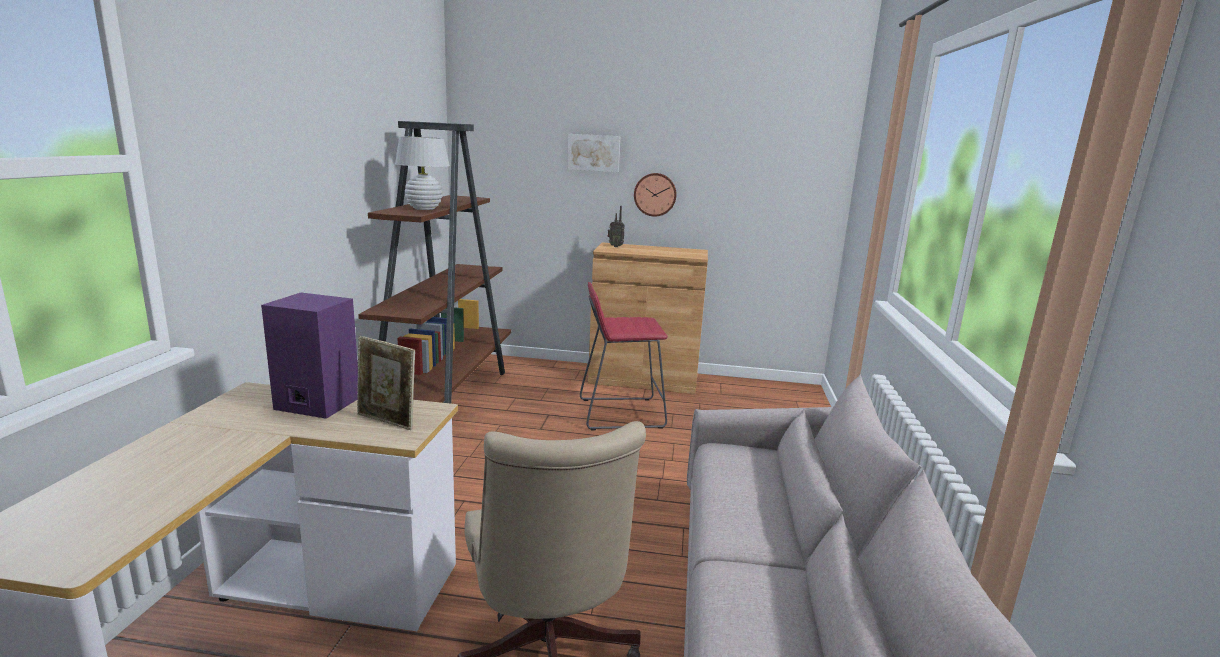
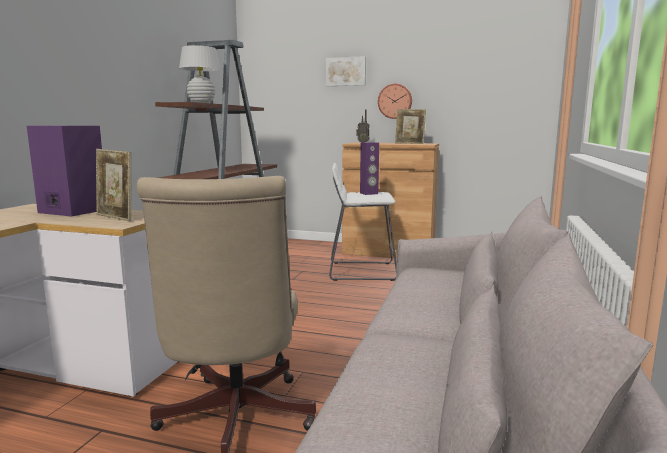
camera: 10 degrees right, 5 degrees down
red stool [580,282,668,431] -> white stool [329,163,397,281]
none -> purple speaker [360,142,379,195]
none -> picture frame [395,109,426,144]

